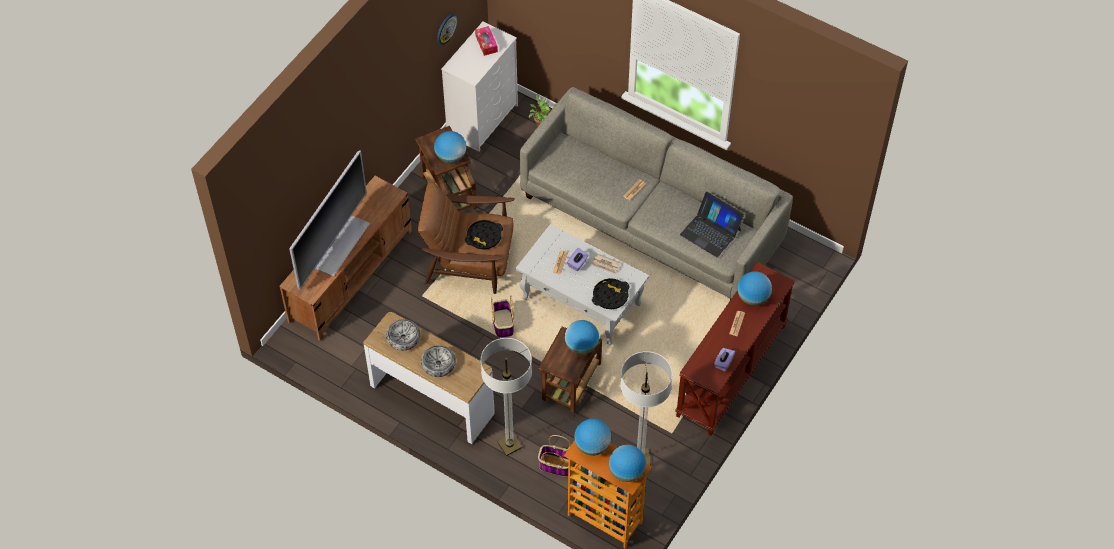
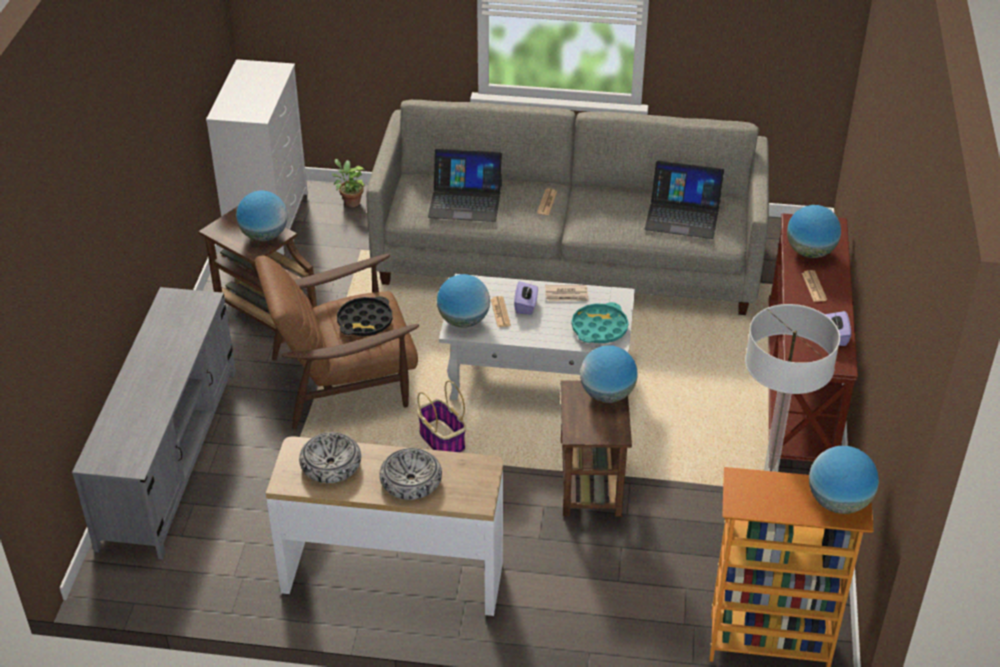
camera: 25 degrees left, 15 degrees down
brown tv stand [279,176,412,341] -> grey tv stand [72,287,236,559]
television [289,151,370,290] -> none
wall clock [437,14,458,45] -> none
tissue box [475,26,498,56] -> none
floor lamp [481,338,532,456] -> none
basket [538,435,574,477] -> none
globe [574,418,611,456] -> globe moved to [437,274,490,328]
black tray [592,278,630,309] -> turquoise tray [571,302,629,343]
none -> laptop [428,149,502,222]

